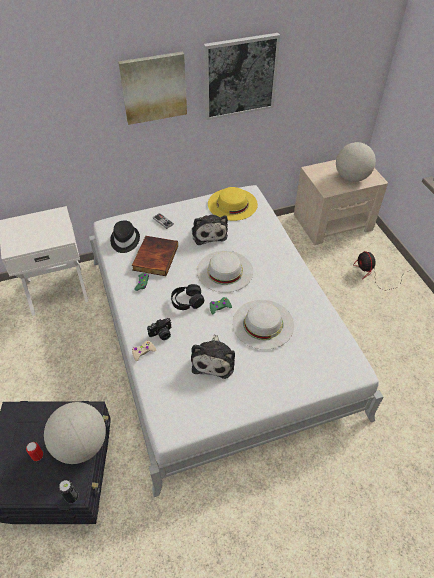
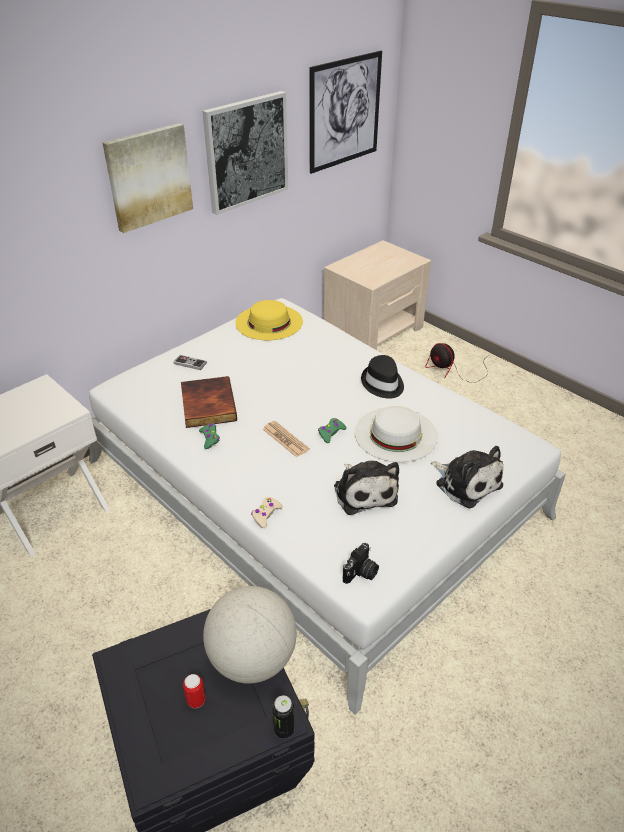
camera: 25 degrees left, 10 degrees down
black hat [110,221,140,253] -> black hat moved to [361,355,404,399]
camera [147,318,172,340] -> camera moved to [343,543,379,584]
black headphones [171,284,204,310] -> newspaper [263,421,310,457]
plush toy [192,215,228,245] -> plush toy moved to [431,446,503,508]
white hat [197,251,253,292] -> none
globe [336,142,376,182] -> none
none -> picture [309,50,382,174]

